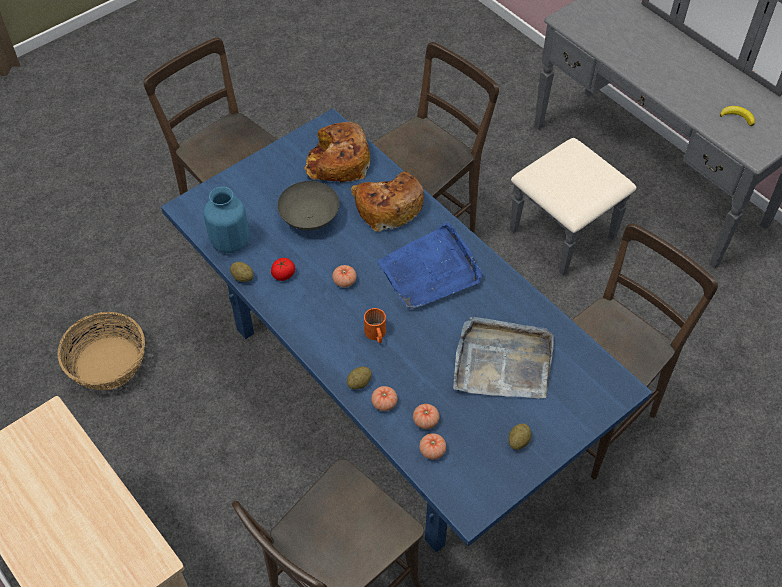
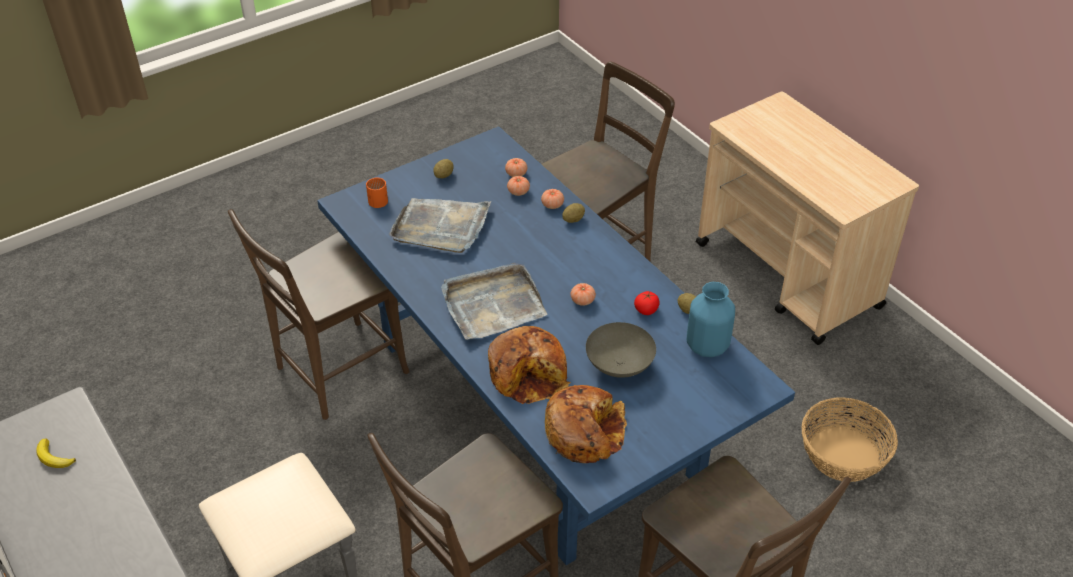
camera: 175 degrees left, 10 degrees down
orange mug [364,308,386,343] -> orange mug moved to [366,178,388,208]
blue tray [377,222,483,308] -> grey tray [441,263,547,340]

